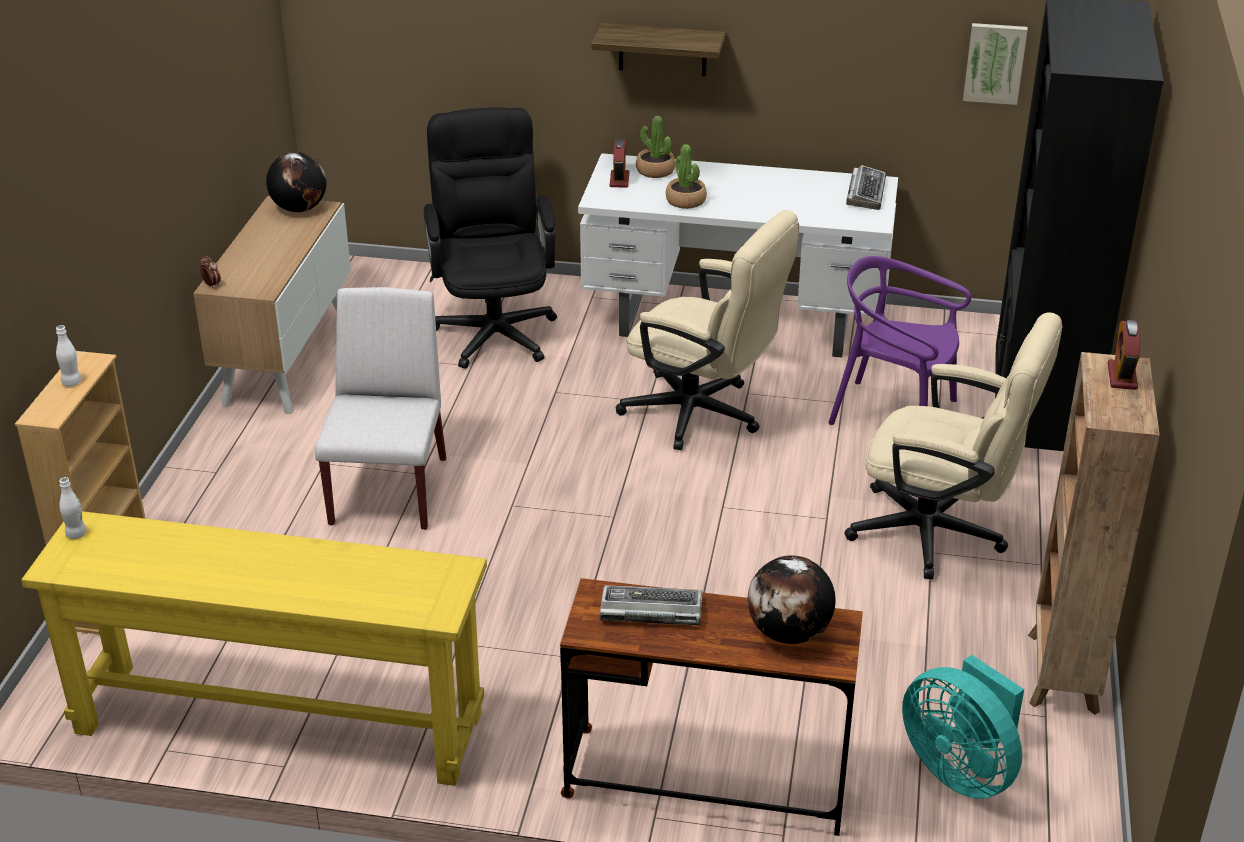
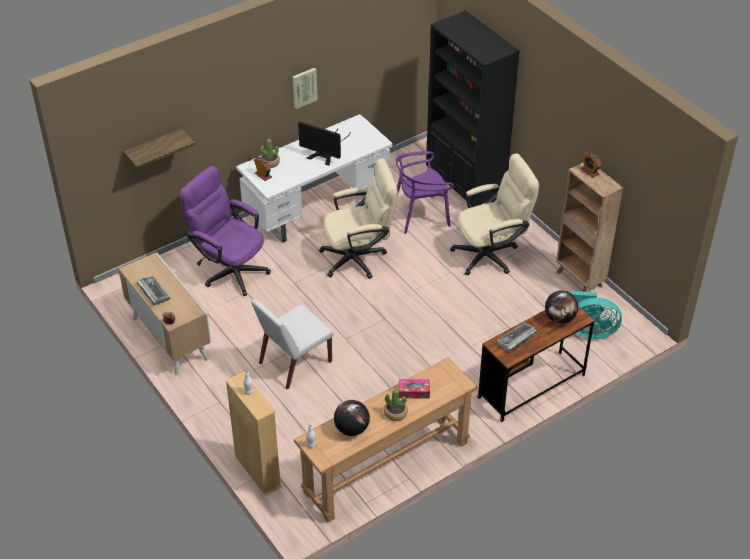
camera: 45 degrees left, 10 degrees up
yellow console table [21,511,487,786] -> brown console table [294,357,477,523]
globe [266,152,327,212] -> globe moved to [334,400,370,436]
white chair [315,287,446,530] -> white chair turned 90 degrees counterclockwise [251,299,333,390]
black office chair [423,107,557,369] -> purple office chair [179,166,271,296]
shelf [591,23,725,76] -> shelf moved to [124,129,195,169]
potted plant [666,144,707,209] -> potted plant moved to [384,389,408,421]
keyboard [846,165,886,210] -> keyboard moved to [137,276,170,306]
picture [963,23,1028,105] -> picture moved to [293,68,318,109]
none -> monitor [298,122,351,166]
none -> tissue box [399,379,430,398]

